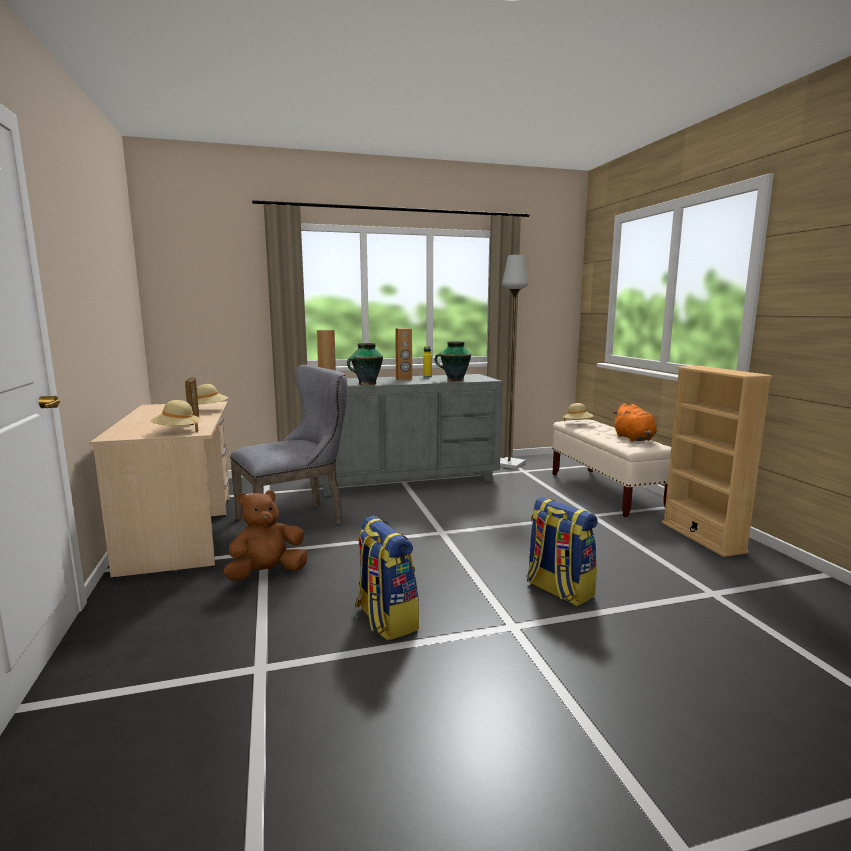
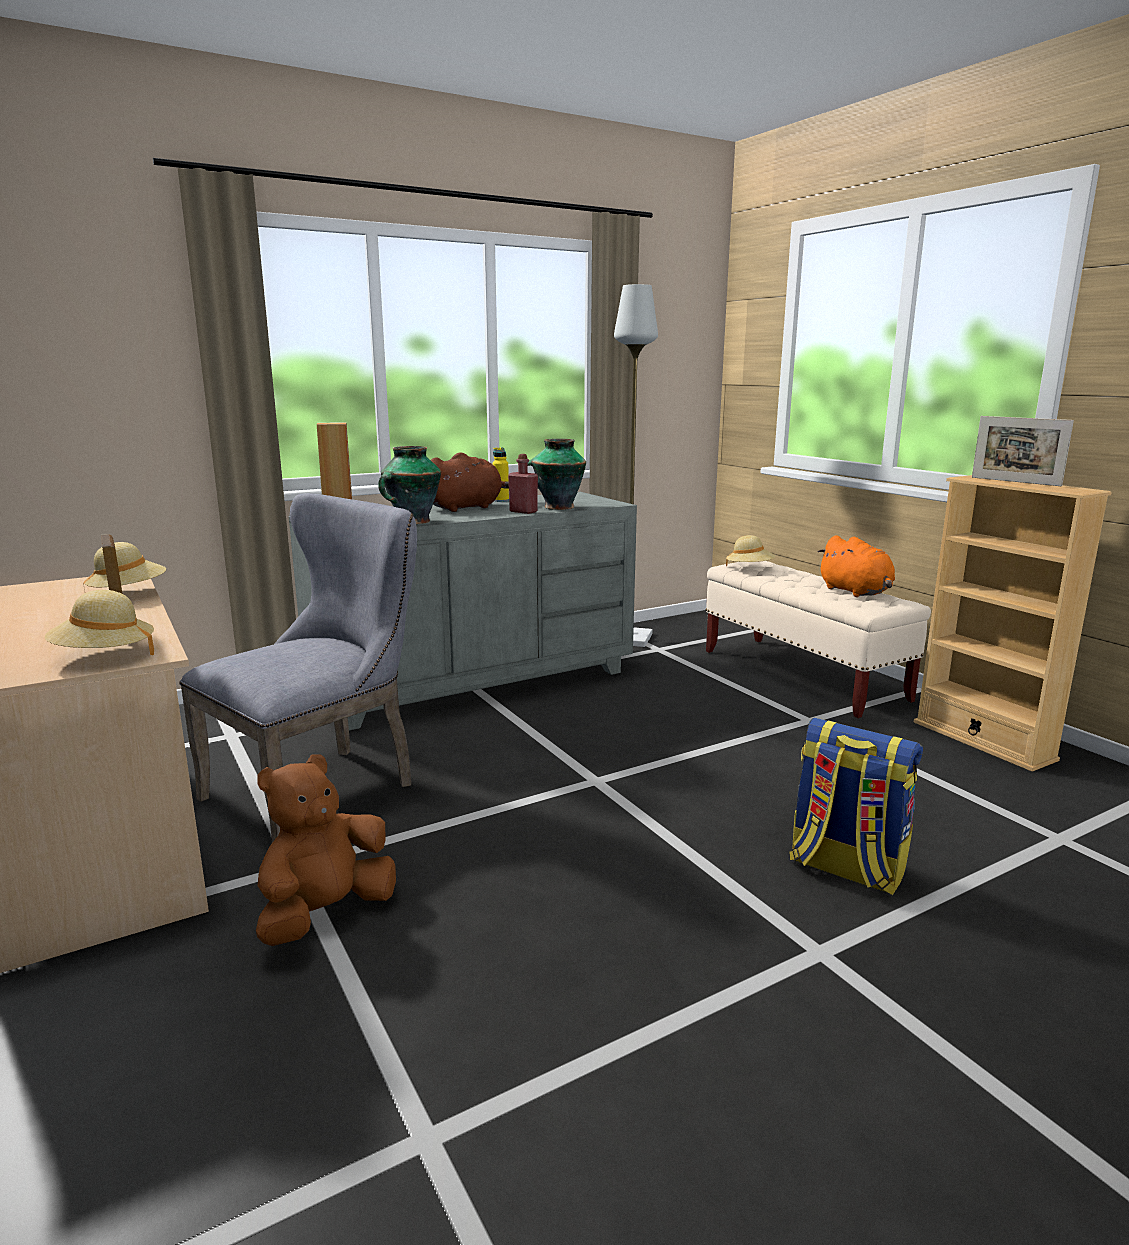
camera: 15 degrees left, 5 degrees up
backpack [355,516,419,640] -> none
brown speaker [395,328,412,380] -> brown plush toy [431,452,509,512]
none -> red bottle [508,454,538,514]
none -> picture frame [972,416,1074,486]

